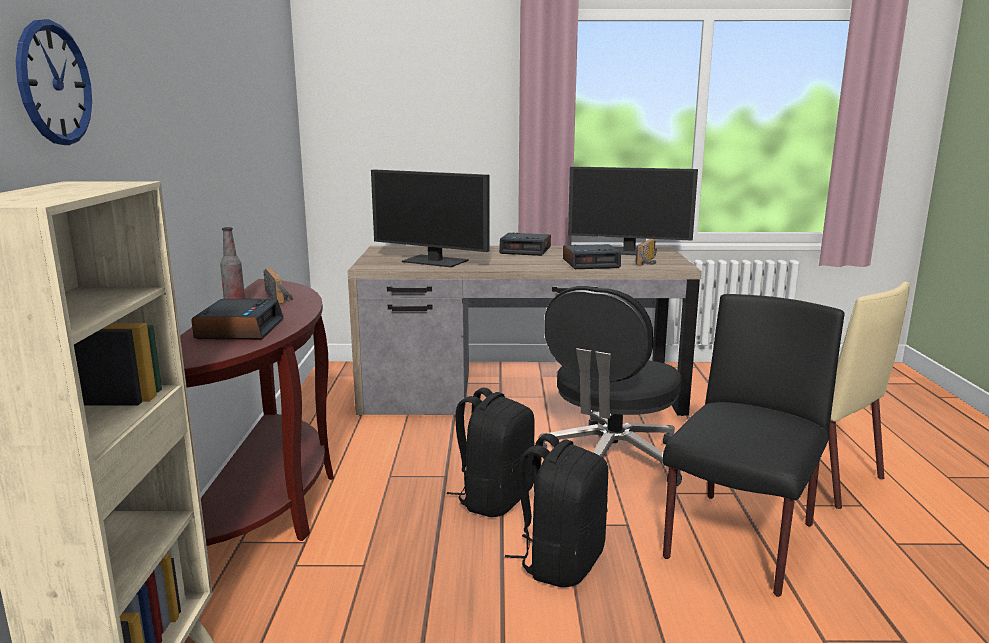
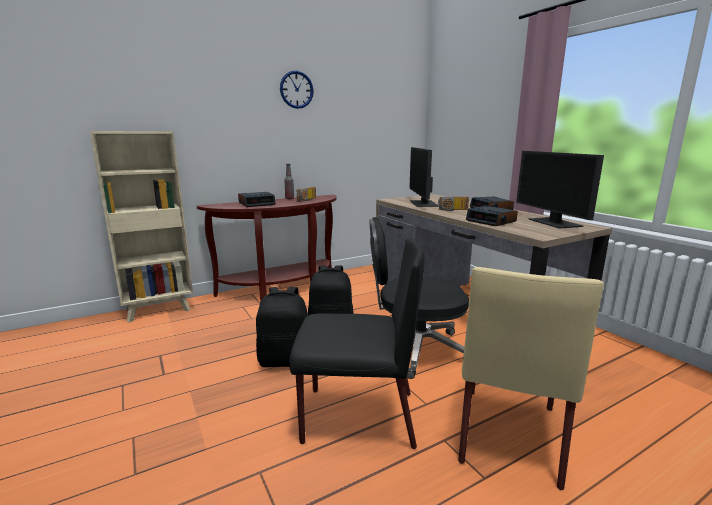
camera: 60 degrees right, 0 degrees up
wall clock [16,19,92,145] -> wall clock moved to [280,71,314,109]
radio [635,239,656,266] -> radio moved to [438,197,469,211]

